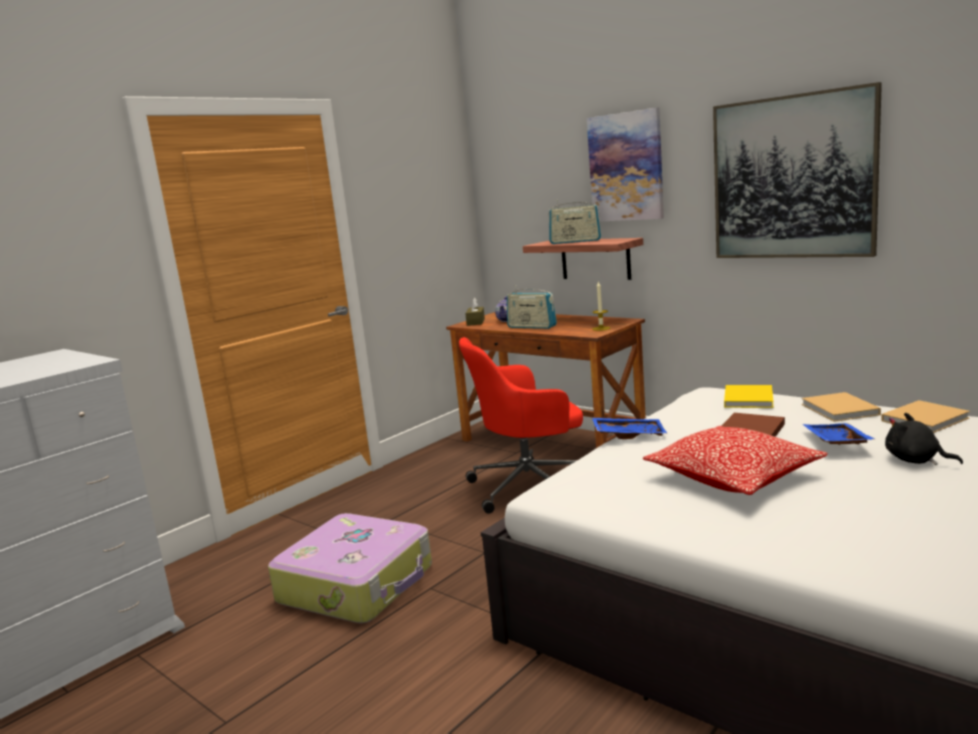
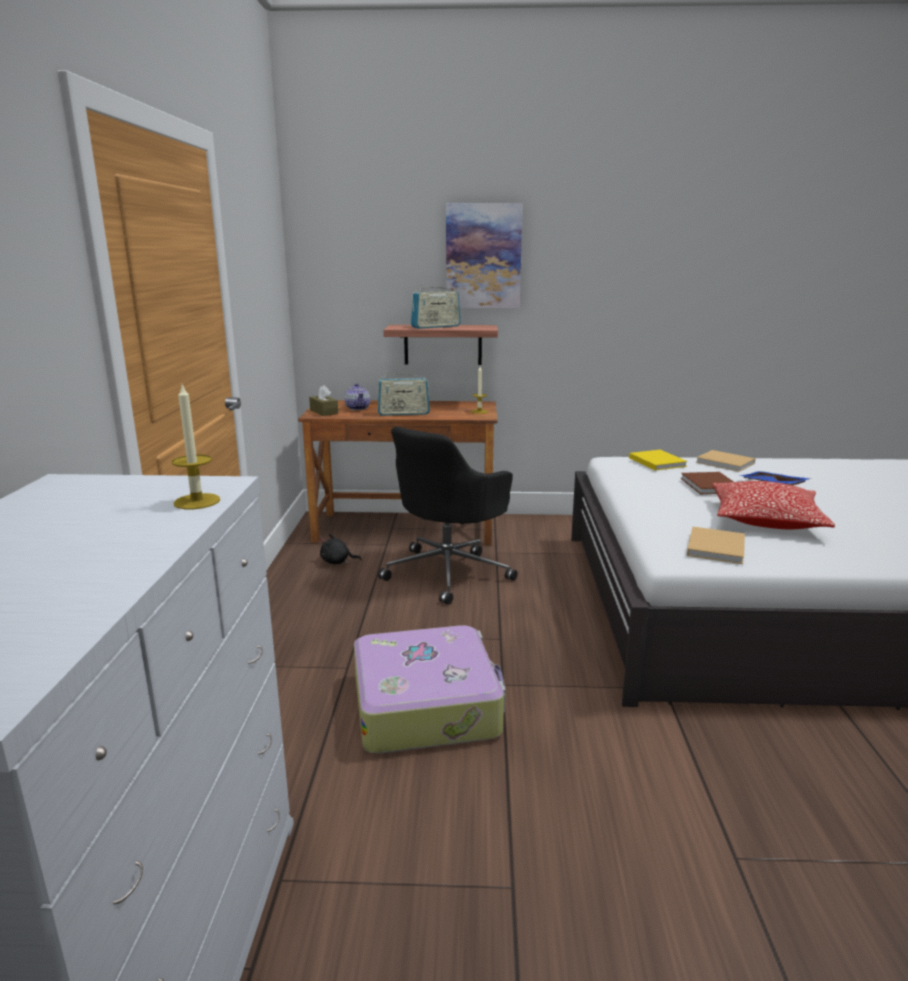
camera: 40 degrees left, 5 degrees up
red office chair [459,337,583,514] -> black office chair [378,426,518,605]
blue tray [592,417,668,439] -> none
picture [713,82,882,258] -> none
beige book [881,400,970,433] -> beige book moved to [687,527,745,564]
black plush toy [885,413,963,465] -> black plush toy moved to [320,533,362,564]
none -> candle [172,385,220,509]

